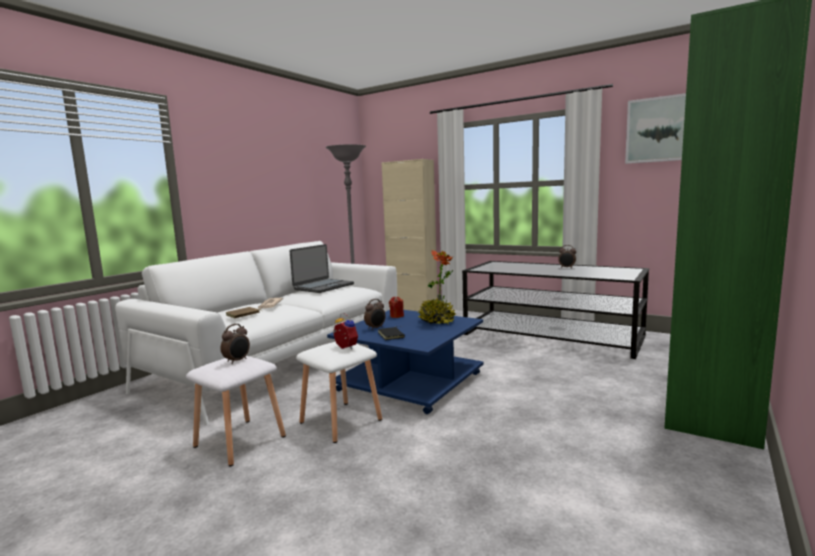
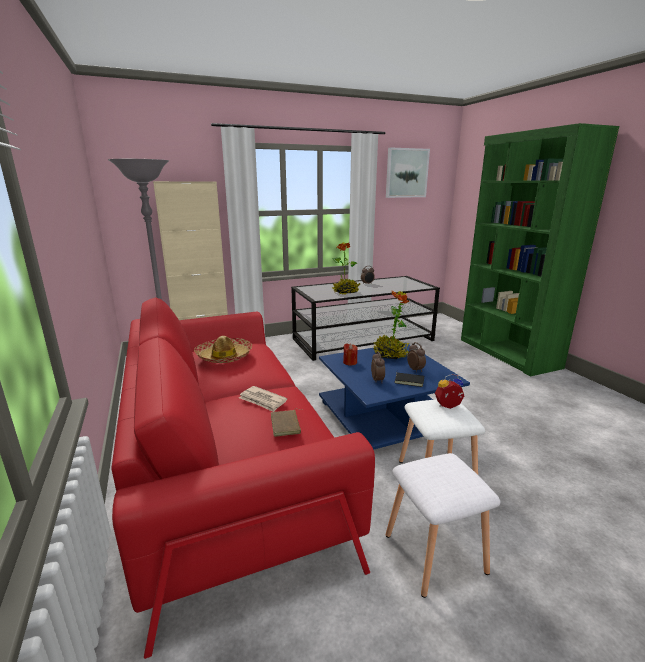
camera: 55 degrees left, 10 degrees up
white sofa [115,241,397,425] -> red sofa [111,298,375,659]
alarm clock [220,324,250,364] -> alarm clock moved to [407,342,426,372]
laptop [290,244,354,293] -> hat [194,336,252,363]
none -> potted plant [332,243,360,295]

